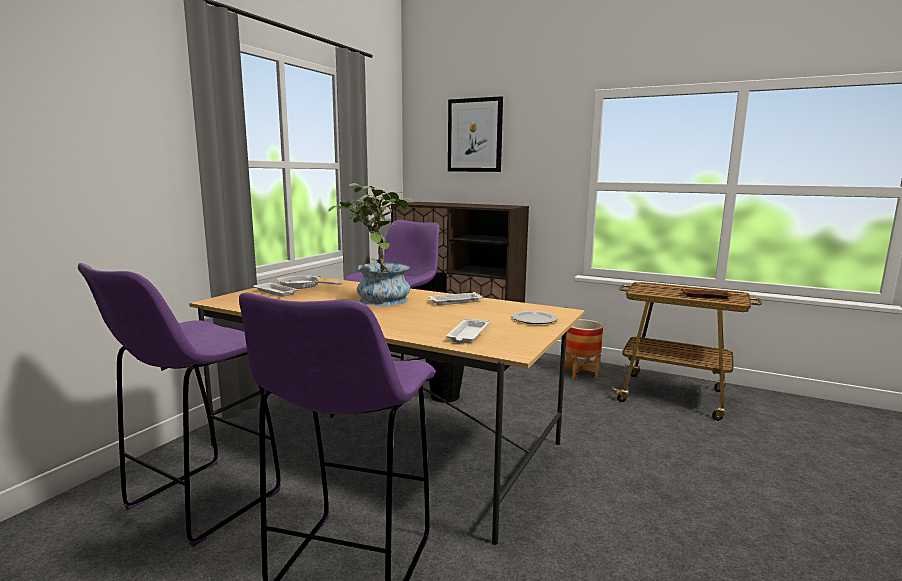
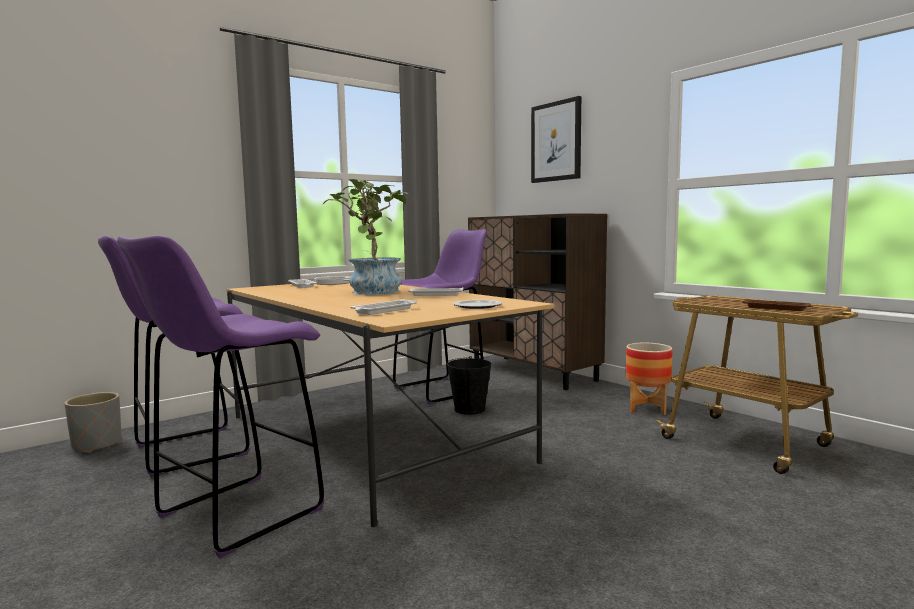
camera: 25 degrees right, 5 degrees down
none -> grey planter [64,392,122,453]

